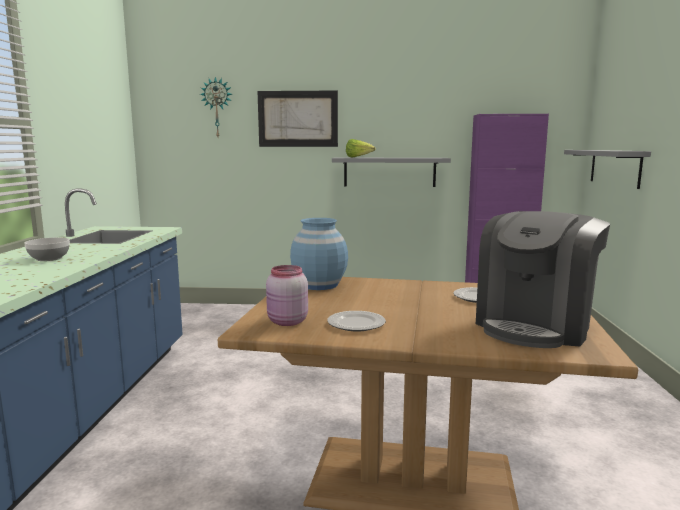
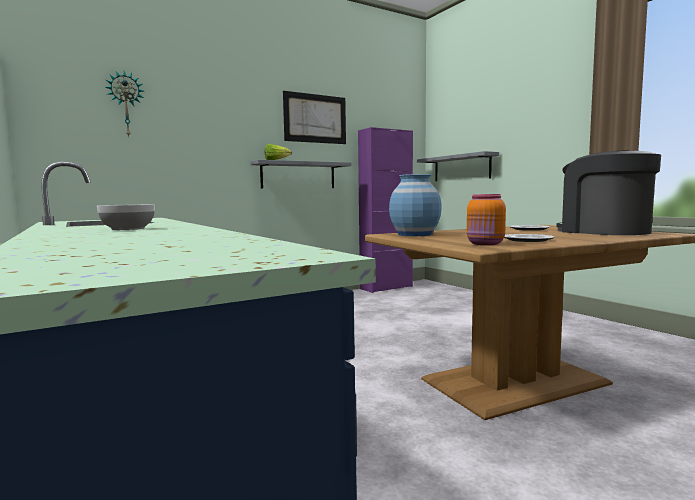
camera: 35 degrees left, 5 degrees down
picture [257,91,338,147] -> picture moved to [283,91,346,144]
pink jar [266,265,308,326] -> orange jar [467,194,506,245]
coffee machine [476,211,610,348] -> coffee machine turned 150 degrees clockwise [556,150,661,235]

